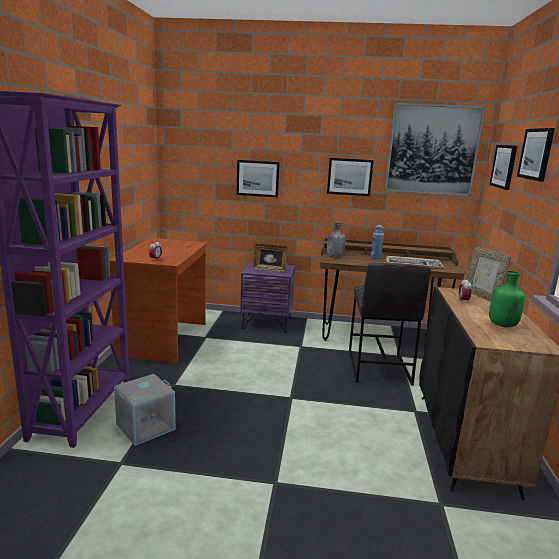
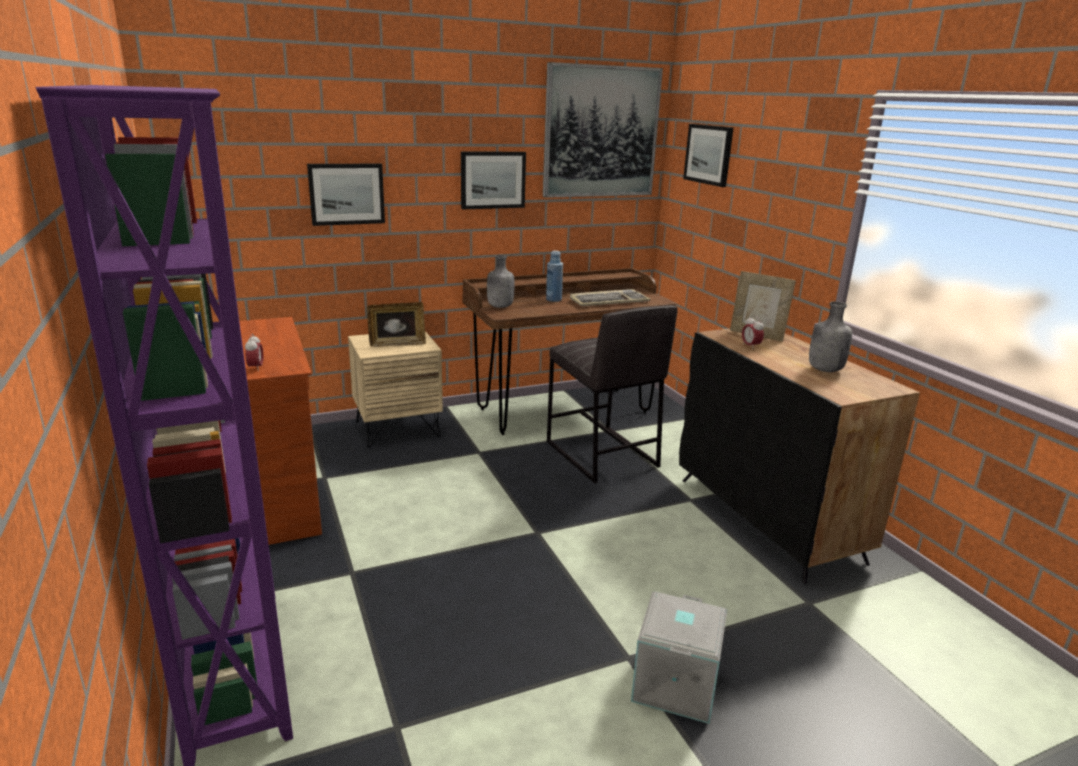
camera: 30 degrees left, 5 degrees up
grey storage box [114,374,176,446] -> grey storage box moved to [631,591,727,724]
purple nightstand [240,262,295,333] -> beige nightstand [348,331,443,448]
green bottle [489,271,525,327] -> grey bottle [809,301,852,372]
picture [517,128,555,182] -> none

